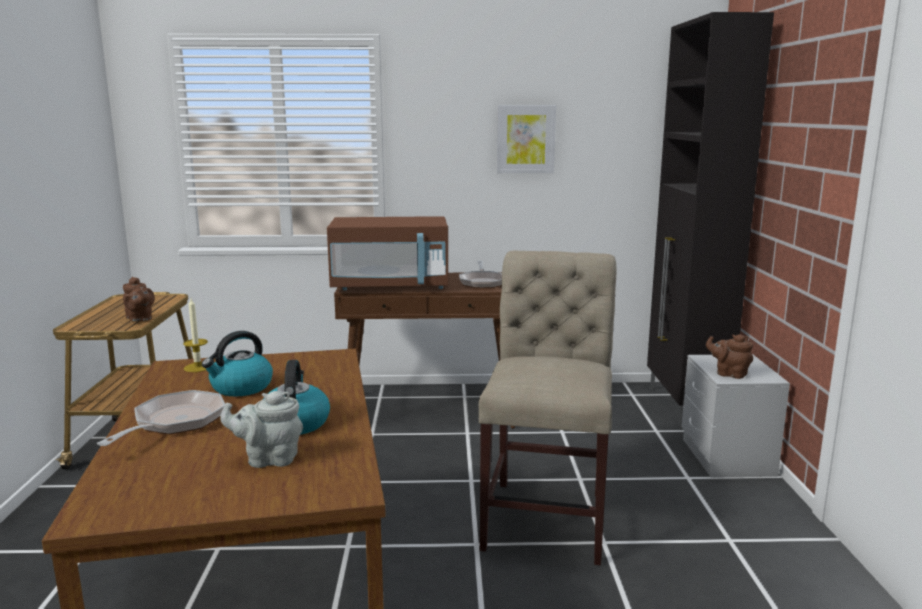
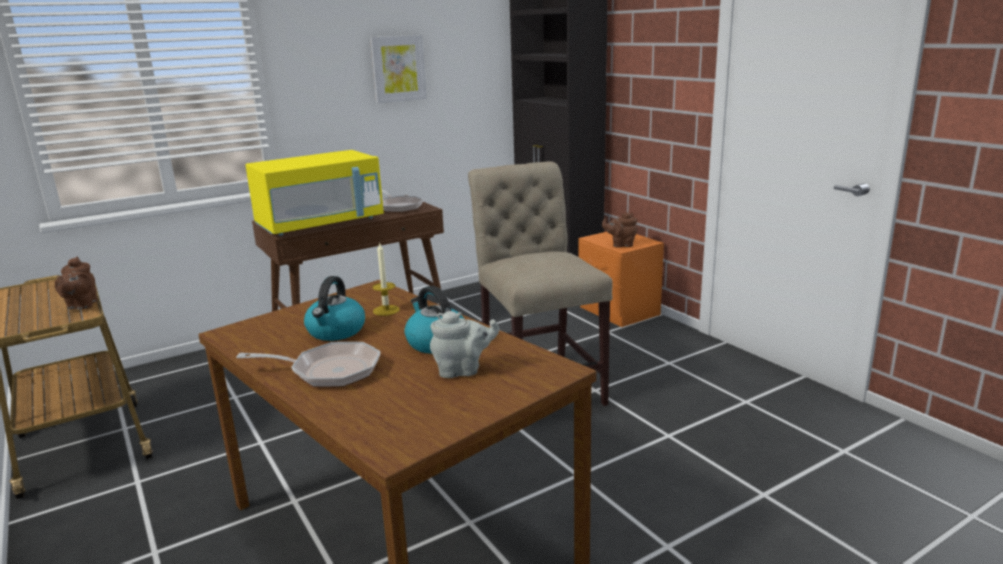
camera: 30 degrees left, 5 degrees up
frying pan [97,390,225,446] -> frying pan turned 105 degrees clockwise [236,342,381,387]
brown teapot [123,277,155,322] -> brown teapot turned 60 degrees clockwise [55,257,98,310]
candle [183,298,208,372] -> candle moved to [372,242,400,316]
grey teapot [220,391,303,468] -> grey teapot turned 150 degrees counterclockwise [430,311,500,378]
brown microwave [327,217,448,290] -> yellow microwave [245,150,384,236]
grey nightstand [681,354,790,478] -> orange nightstand [578,232,664,327]

